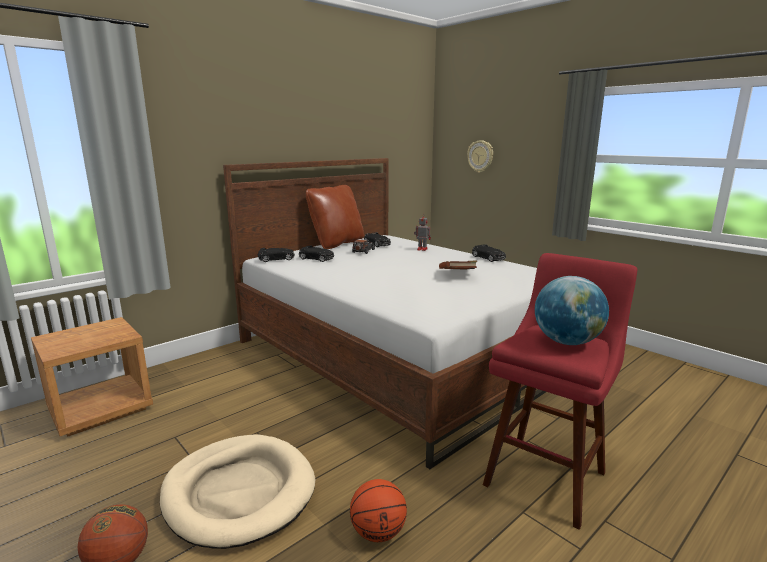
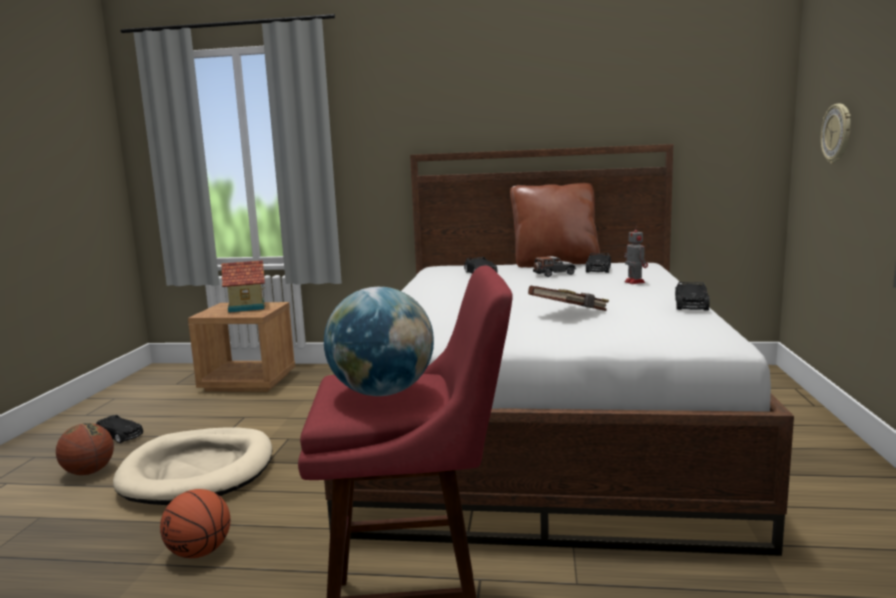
camera: 50 degrees right, 5 degrees down
black toy car [258,248,295,262] -> black toy car moved to [96,415,143,443]
none -> toy house [221,260,265,313]

